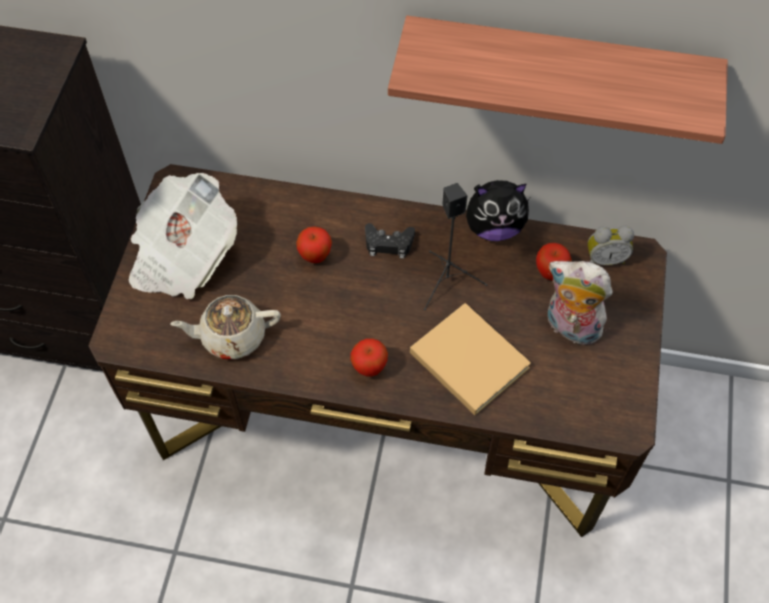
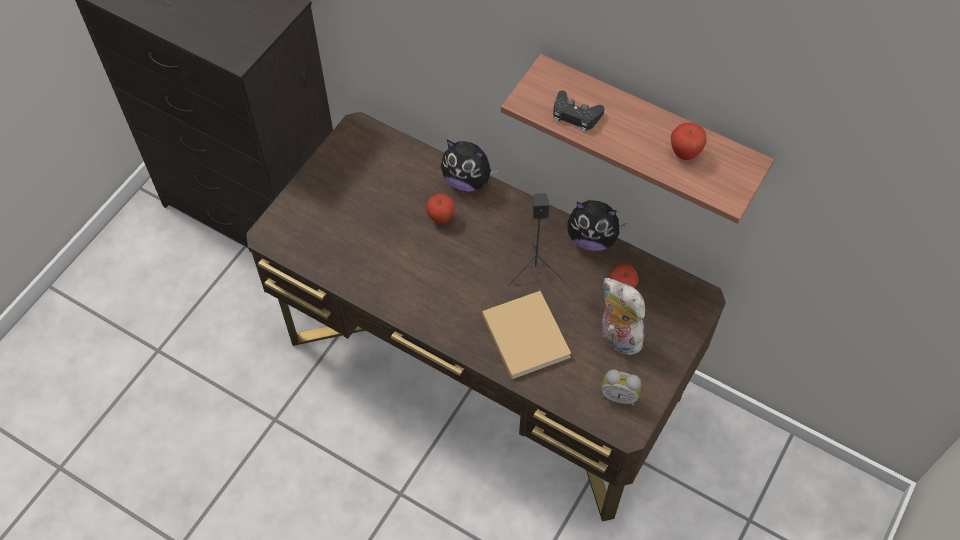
camera: 20 degrees right, 0 degrees up
newspaper [128,173,237,299] -> none
beige teapot [170,295,281,359] -> none
apple [350,338,388,377] -> apple moved to [671,123,707,160]
black game controller [365,223,415,259] -> black game controller moved to [553,91,605,133]
alarm clock [588,226,634,265] -> alarm clock moved to [601,369,642,406]
none -> plush toy [441,140,499,192]

